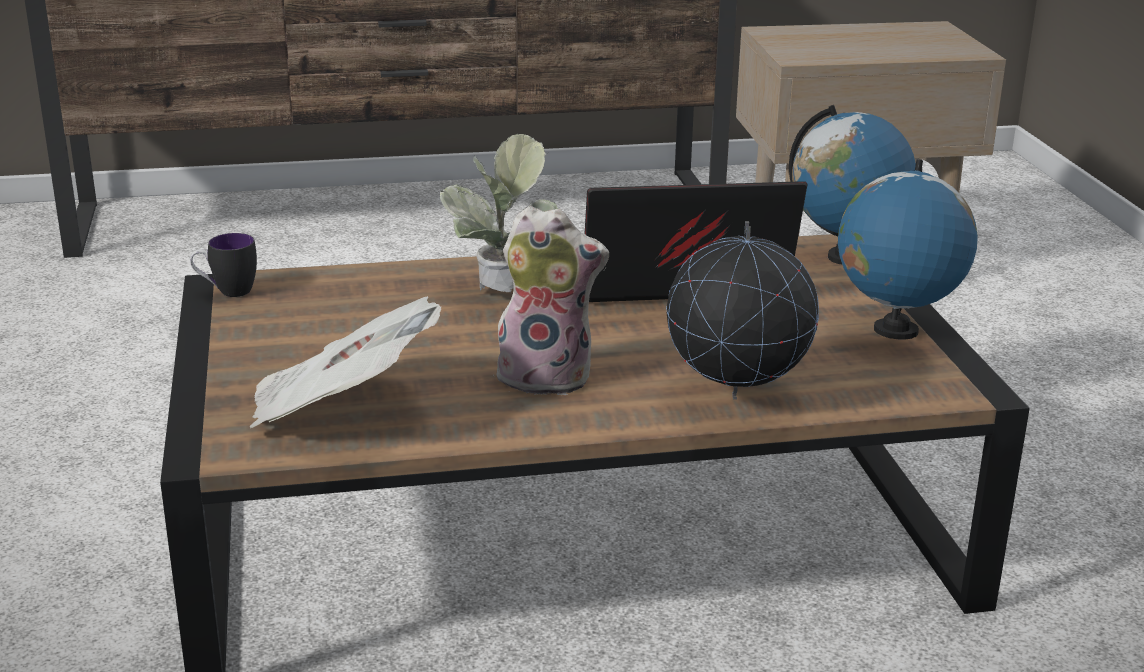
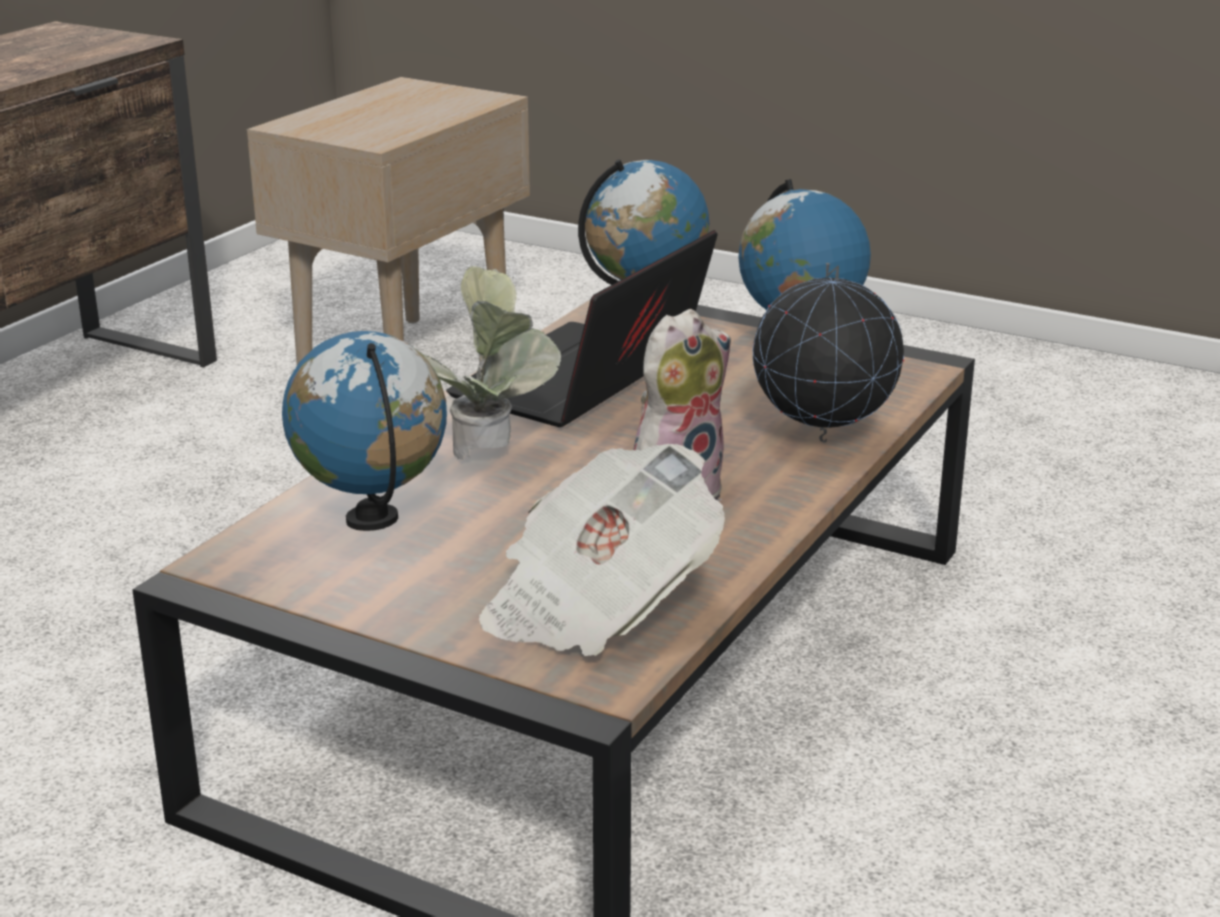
camera: 50 degrees left, 0 degrees up
mug [190,233,257,297] -> none
none -> globe [282,331,447,531]

